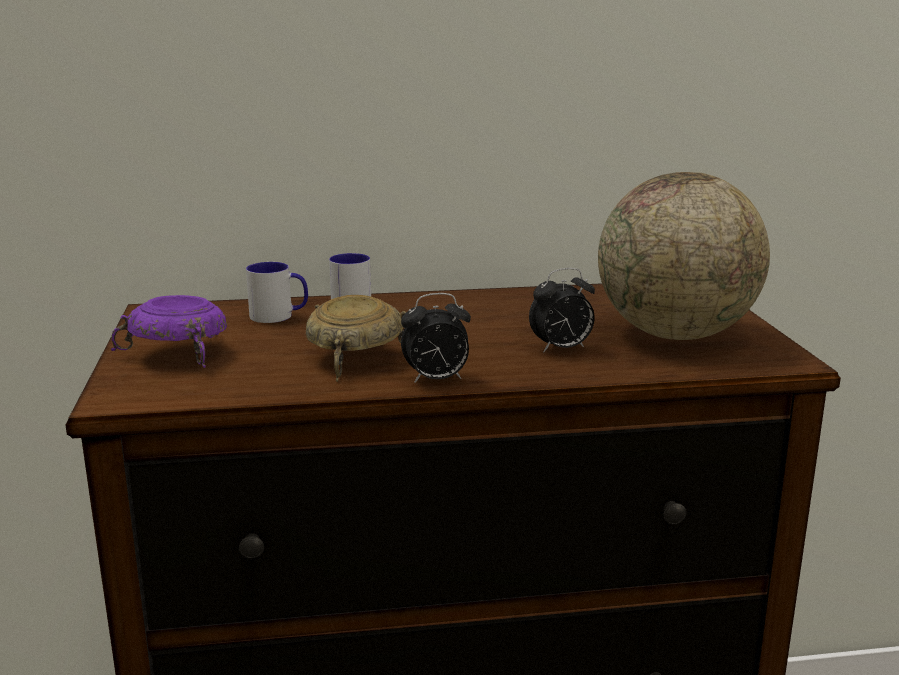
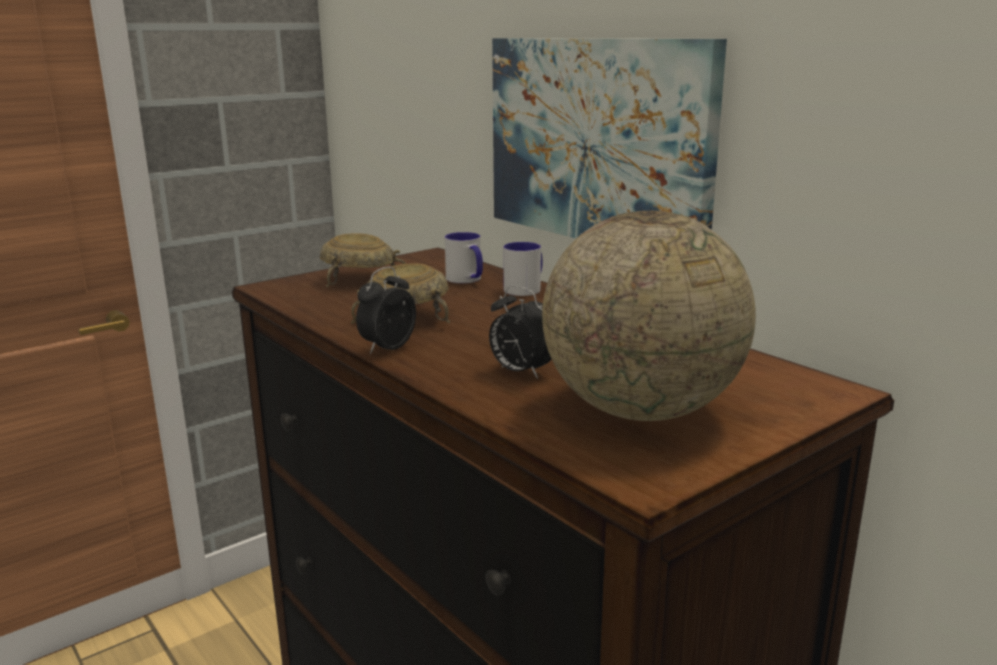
camera: 60 degrees right, 0 degrees up
purple bowl [111,295,227,368] -> beige bowl [320,233,406,287]
alarm clock [401,293,471,383] -> alarm clock turned 75 degrees clockwise [356,267,416,354]
none -> picture [492,38,727,238]

